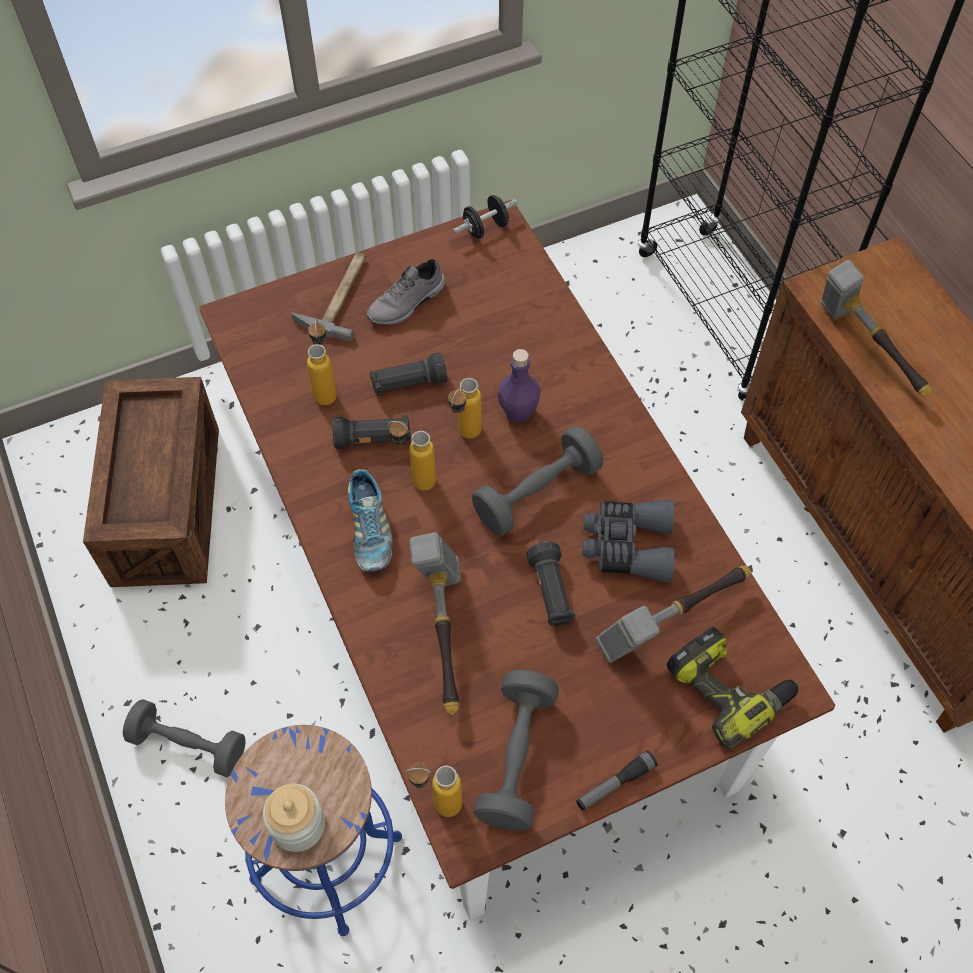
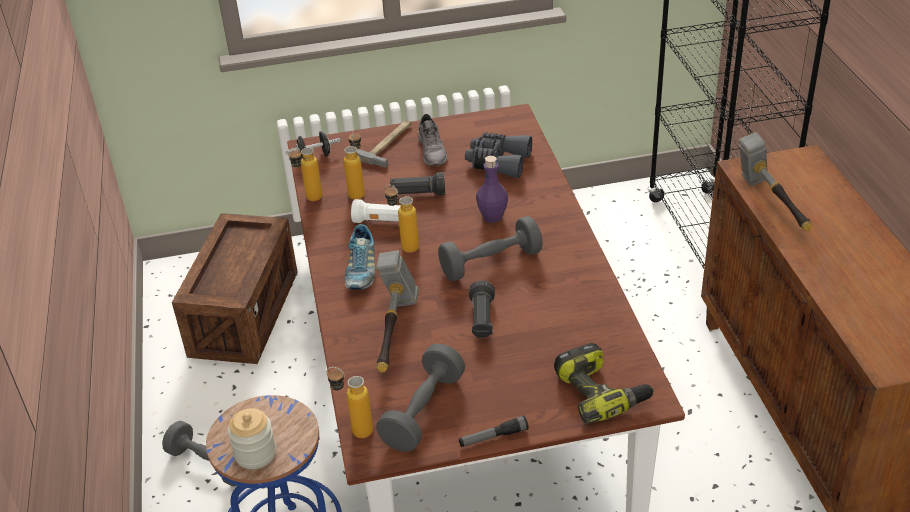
camera: 15 degrees right, 20 degrees down
black flashlight [332,415,411,449] -> white flashlight [351,199,401,223]
grey shoe [366,259,445,325] -> grey shoe turned 75 degrees counterclockwise [418,114,447,166]
bottle [448,378,482,439] -> bottle moved to [288,147,323,201]
black dumbbell [453,195,518,239] -> black dumbbell moved to [286,131,341,159]
grey binoculars [582,500,674,582] -> grey binoculars moved to [465,132,532,178]
hammer [595,566,751,663] -> none

